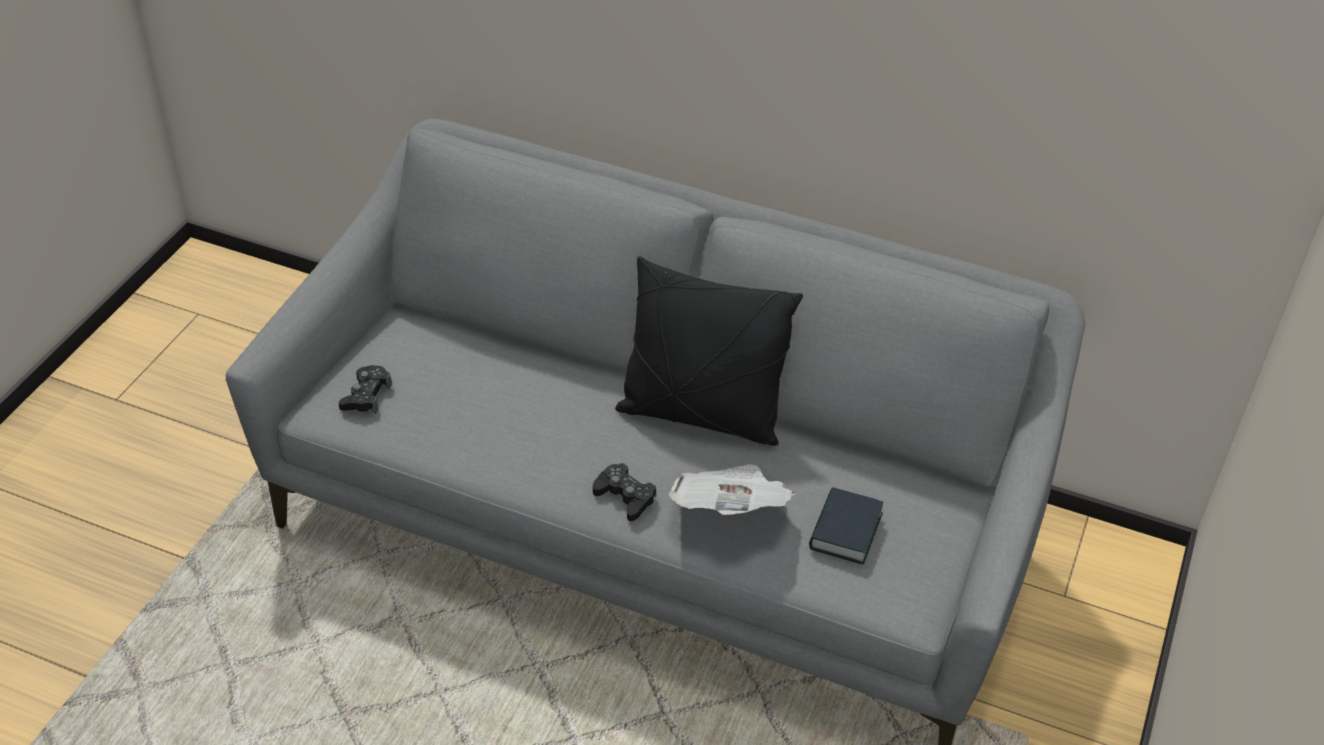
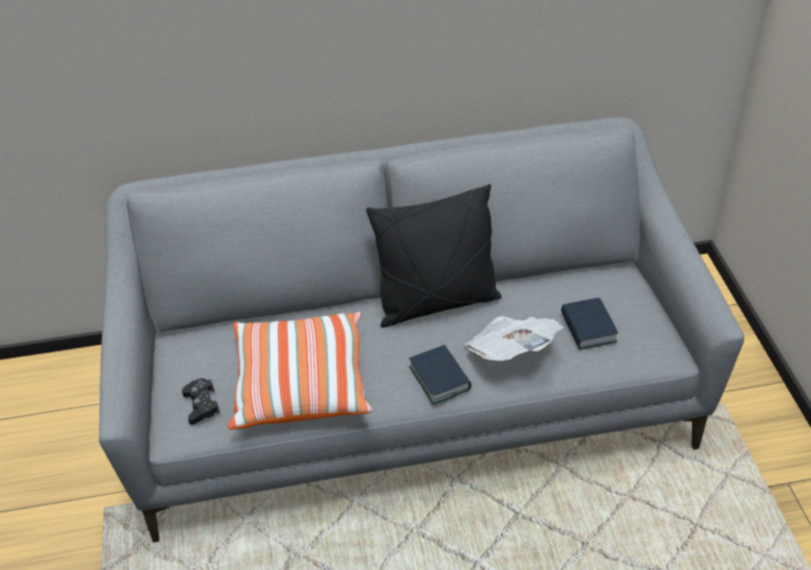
camera: 30 degrees left, 0 degrees up
black game controller [593,463,656,521] -> book [409,345,471,405]
none -> pillow [228,312,372,430]

